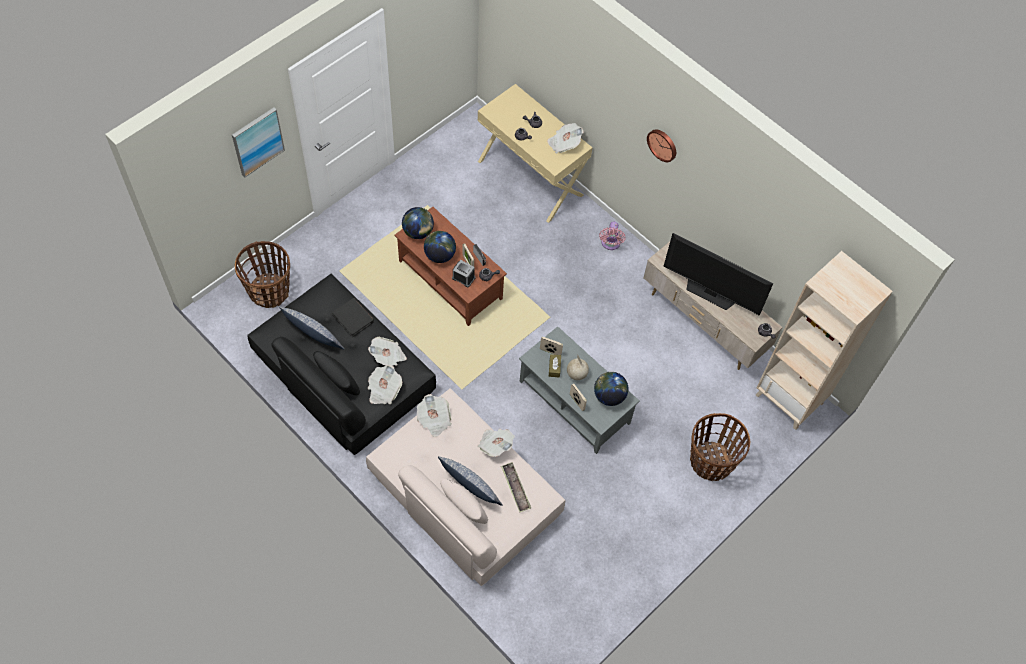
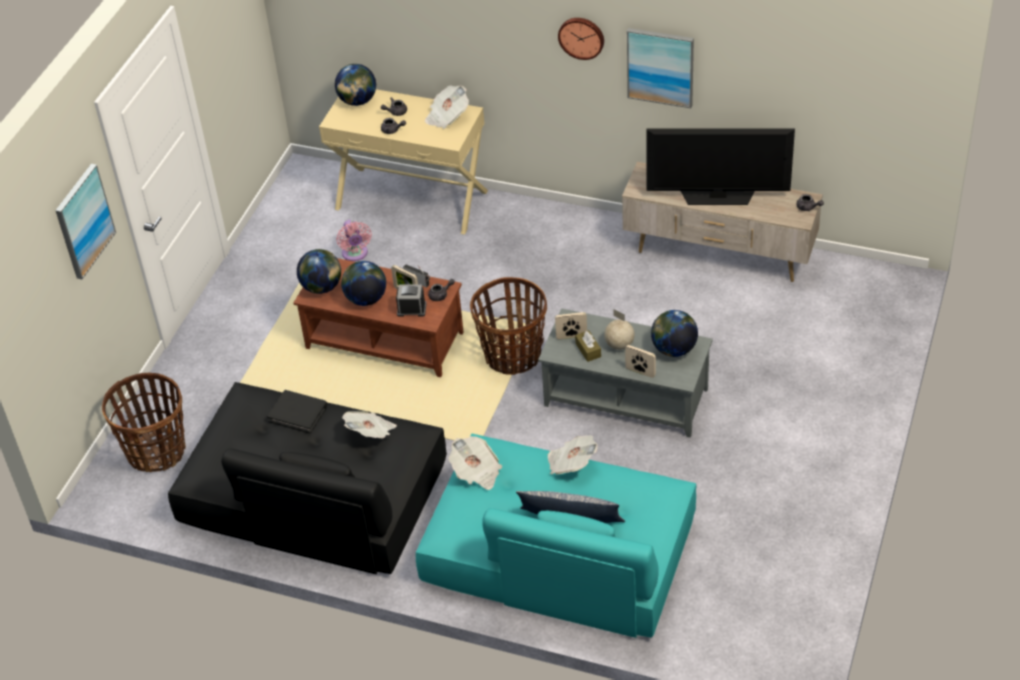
camera: 20 degrees left, 15 degrees down
pillow [279,307,344,349] -> none
beige sofa [366,388,566,586] -> turquoise sofa [416,434,696,638]
newspaper [368,365,402,404] -> none
tray [501,462,531,512] -> none
pink fan [599,222,626,250] -> pink fan moved to [336,220,372,261]
basket [690,413,750,481] -> basket moved to [470,277,547,375]
beige bookcase [756,251,893,430] -> none
none -> globe [335,64,376,106]
none -> picture [627,28,694,108]

